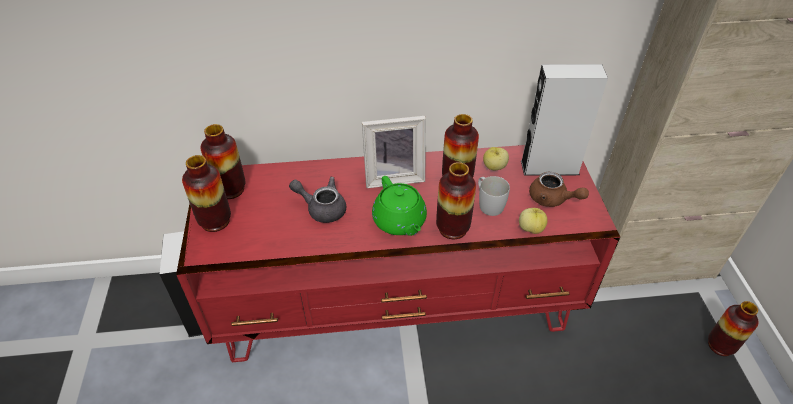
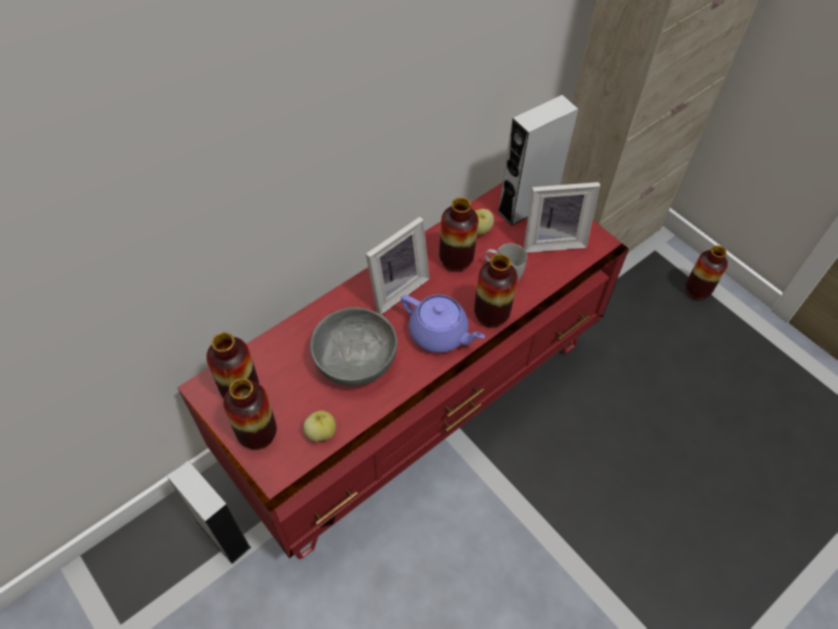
camera: 35 degrees left, 10 degrees up
grey teapot [289,177,346,223] -> grey bowl [310,307,397,386]
green teapot [372,176,427,236] -> purple teapot [401,295,485,353]
apple [519,208,548,234] -> apple moved to [303,410,336,442]
brown teapot [529,172,589,207] -> picture frame [524,182,600,253]

